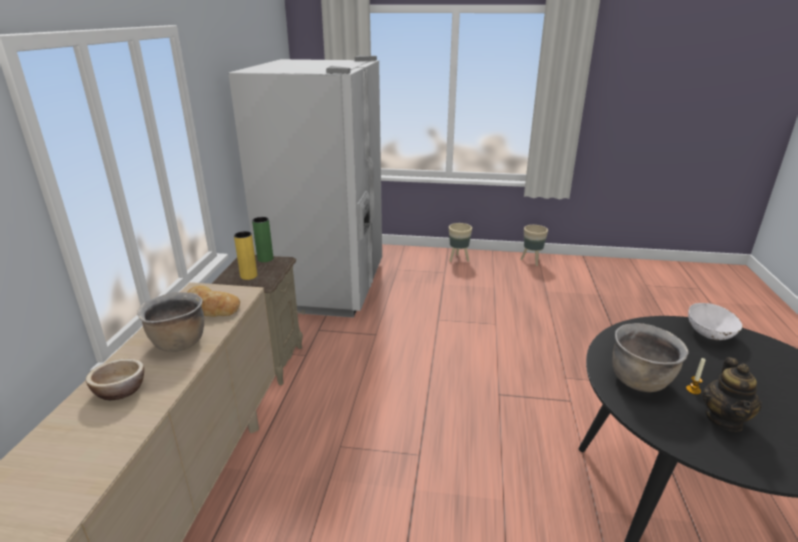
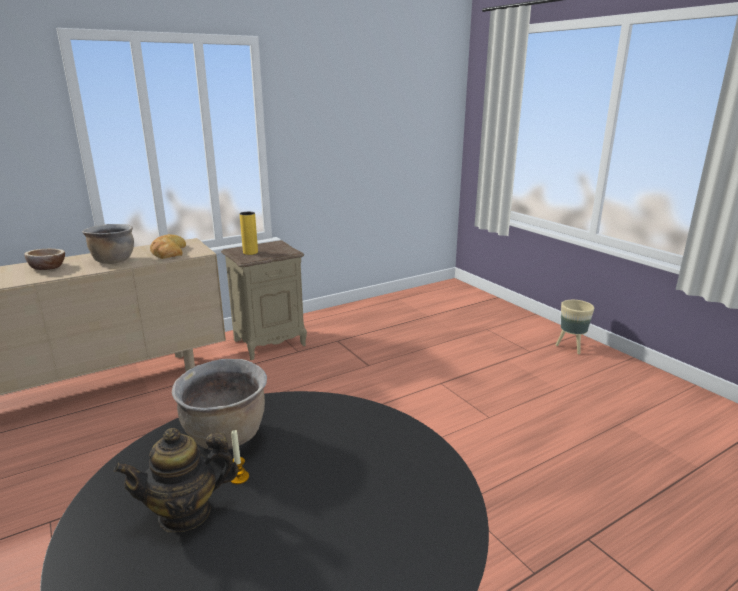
camera: 50 degrees right, 5 degrees down
white fridge [229,56,382,318] -> none
green vase [252,217,273,262] -> none
beige planter [520,225,548,266] -> none
white bowl [688,303,743,340] -> none

